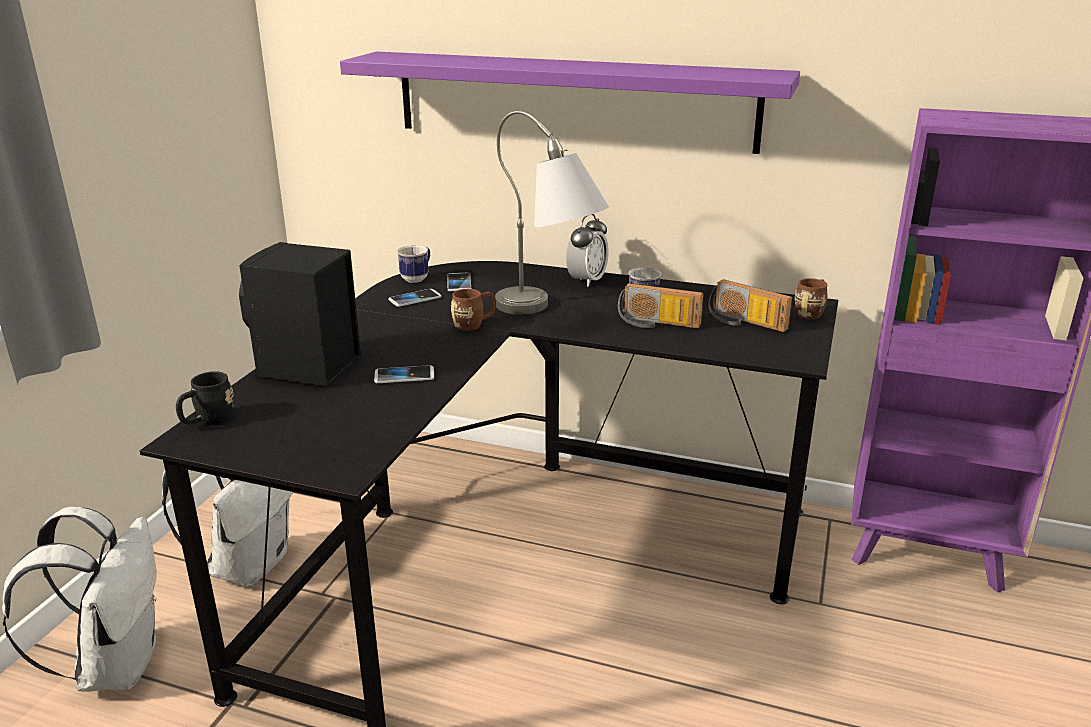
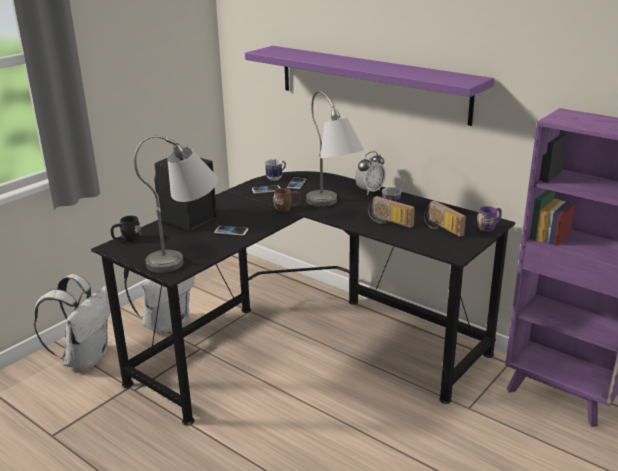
camera: 20 degrees right, 0 degrees up
brown mug [795,278,828,320] -> purple mug [477,206,502,232]
none -> grey table lamp [134,135,218,273]

